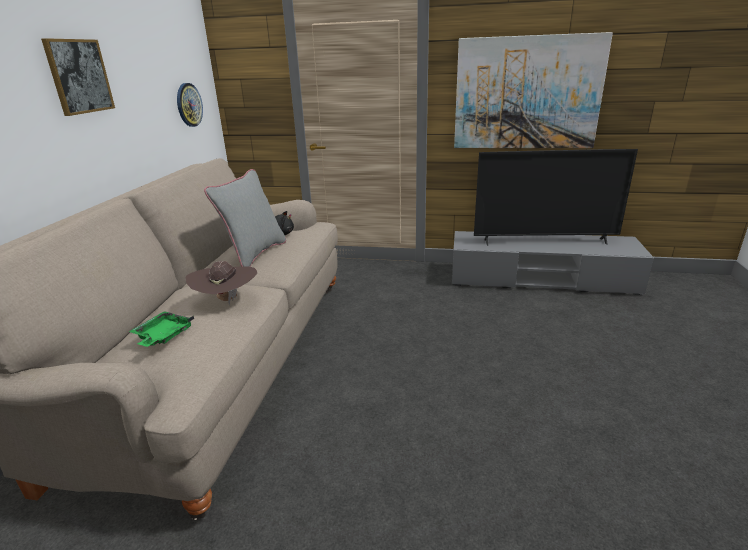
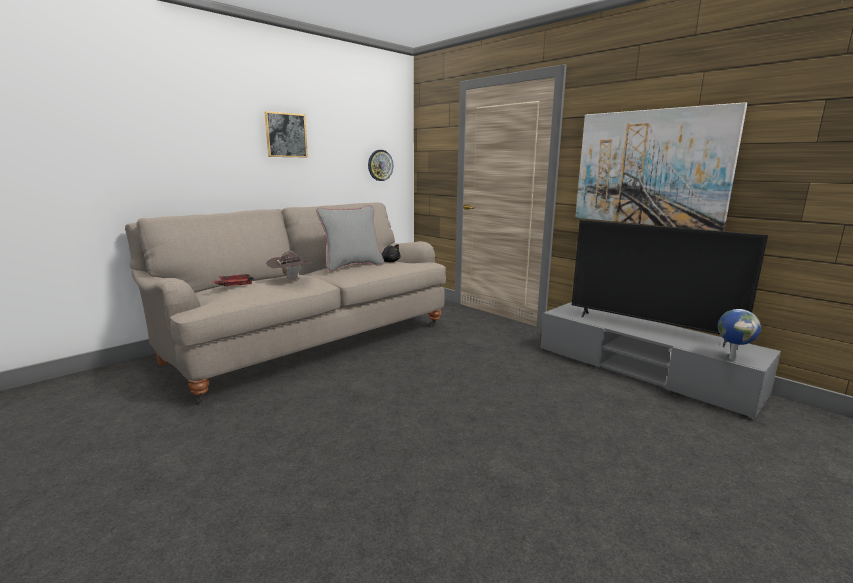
camera: 35 degrees right, 10 degrees down
green tray [129,311,194,347] -> red tray [212,274,254,286]
none -> globe [718,309,761,360]

